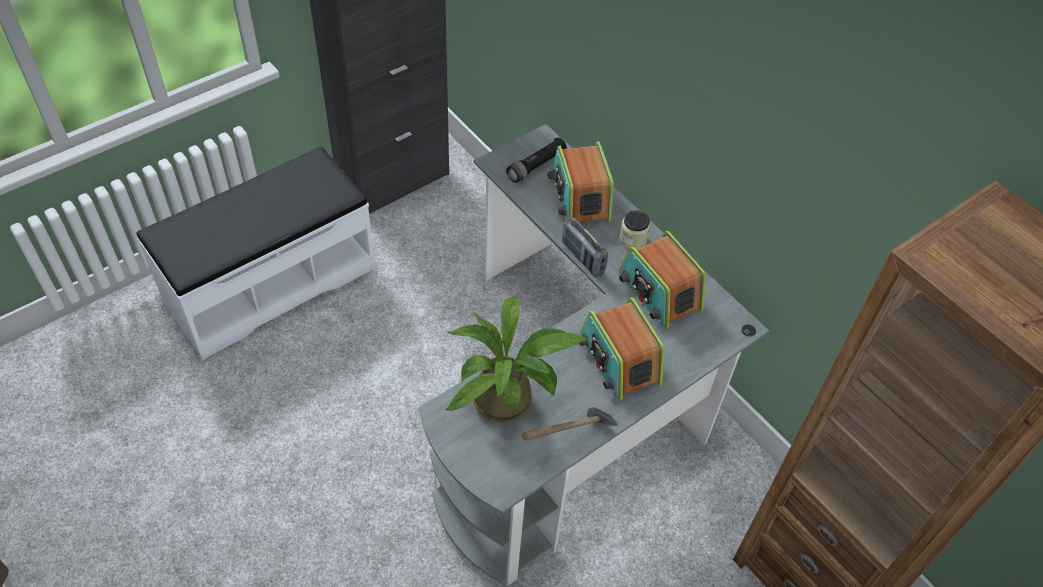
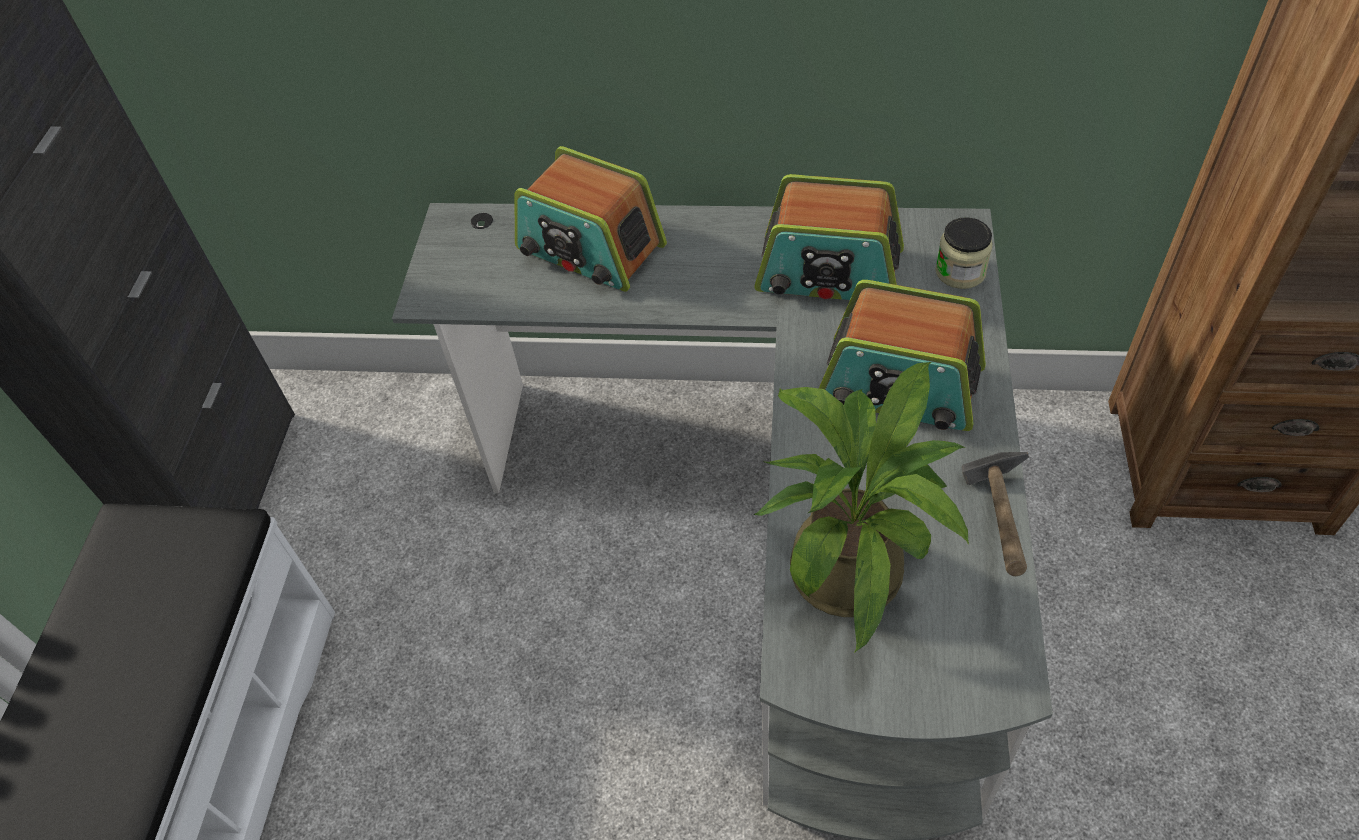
camera: 40 degrees left, 0 degrees up
black flashlight [506,137,567,183] -> none
radio [562,217,608,277] -> none
jar [619,210,650,249] -> jar moved to [935,217,993,289]

